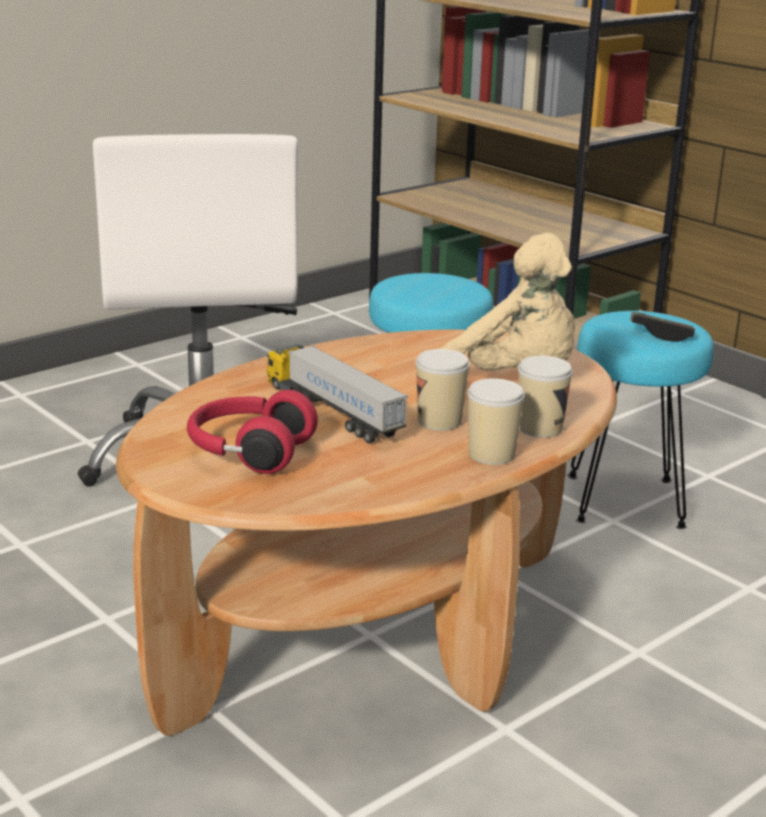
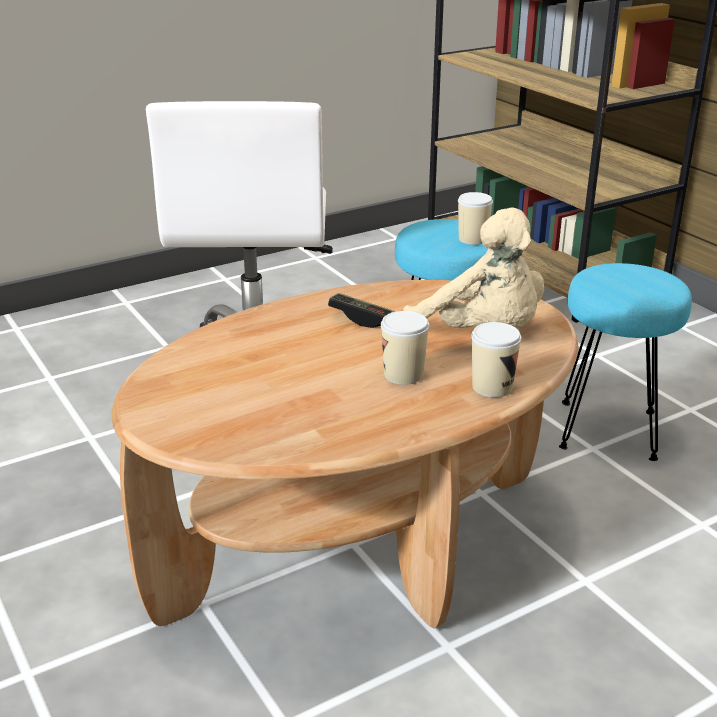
camera: 10 degrees right, 5 degrees up
red headphones [187,390,318,474] -> none
toy truck [266,344,408,443] -> none
cup [467,378,525,465] -> cup moved to [458,192,493,245]
game controller [630,311,695,342] -> game controller moved to [328,293,395,328]

